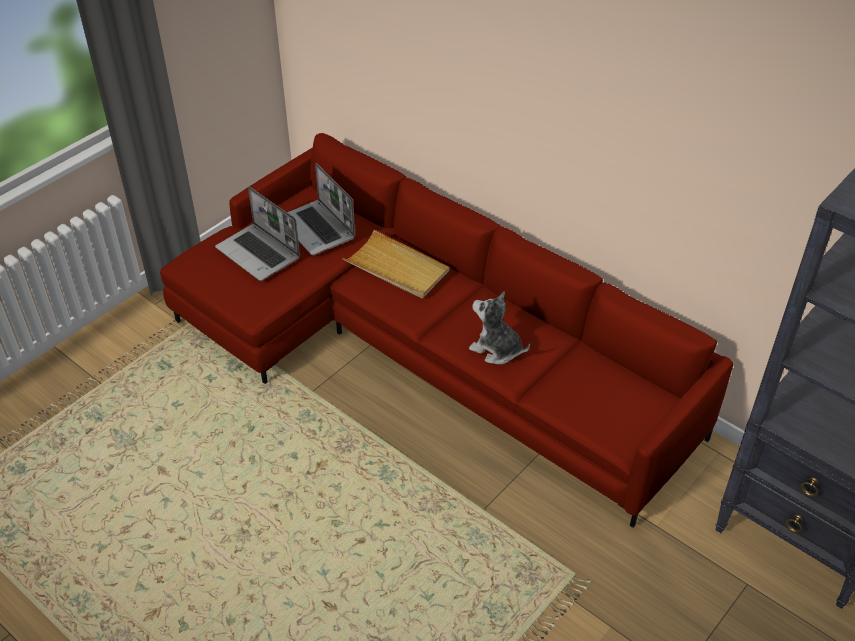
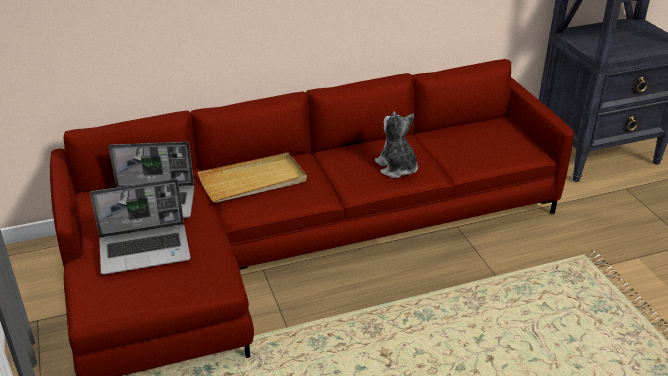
camera: 60 degrees left, 10 degrees down
plush toy [469,291,530,365] -> plush toy turned 90 degrees clockwise [375,112,418,178]

